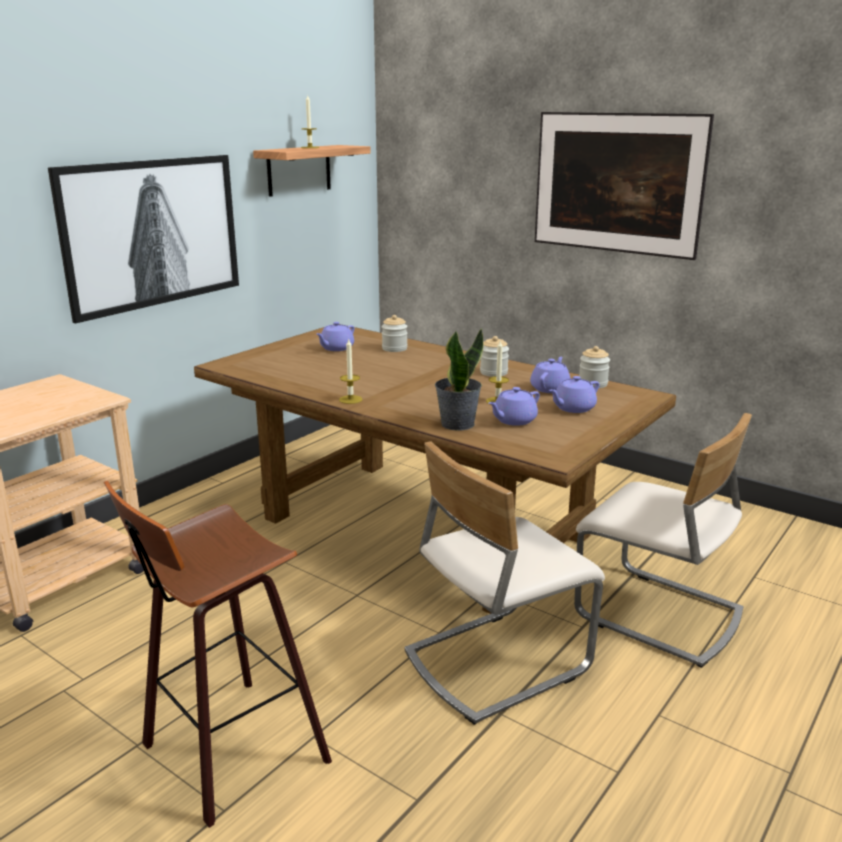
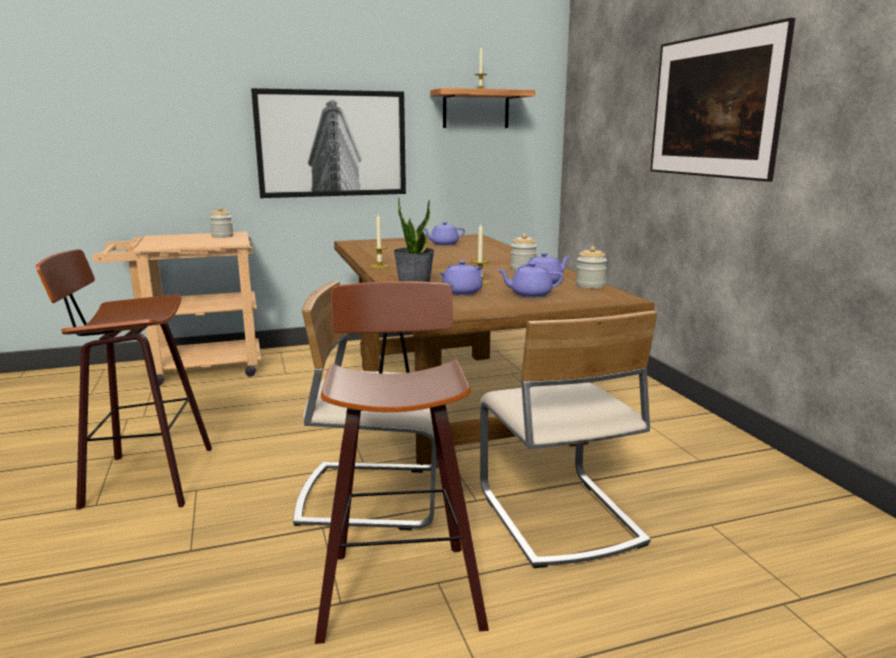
camera: 35 degrees right, 5 degrees down
jar [382,315,408,352] -> jar moved to [210,207,234,238]
purple teapot [489,387,540,426] -> purple teapot turned 45 degrees counterclockwise [440,260,483,295]
none -> stool [315,281,489,644]

